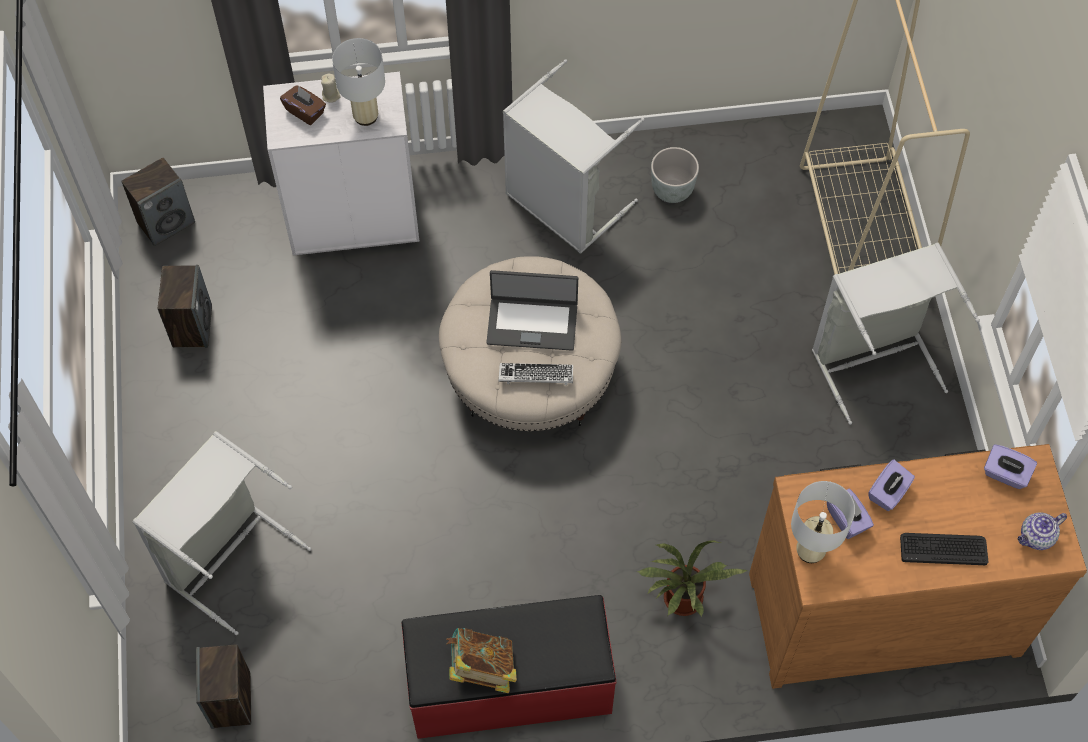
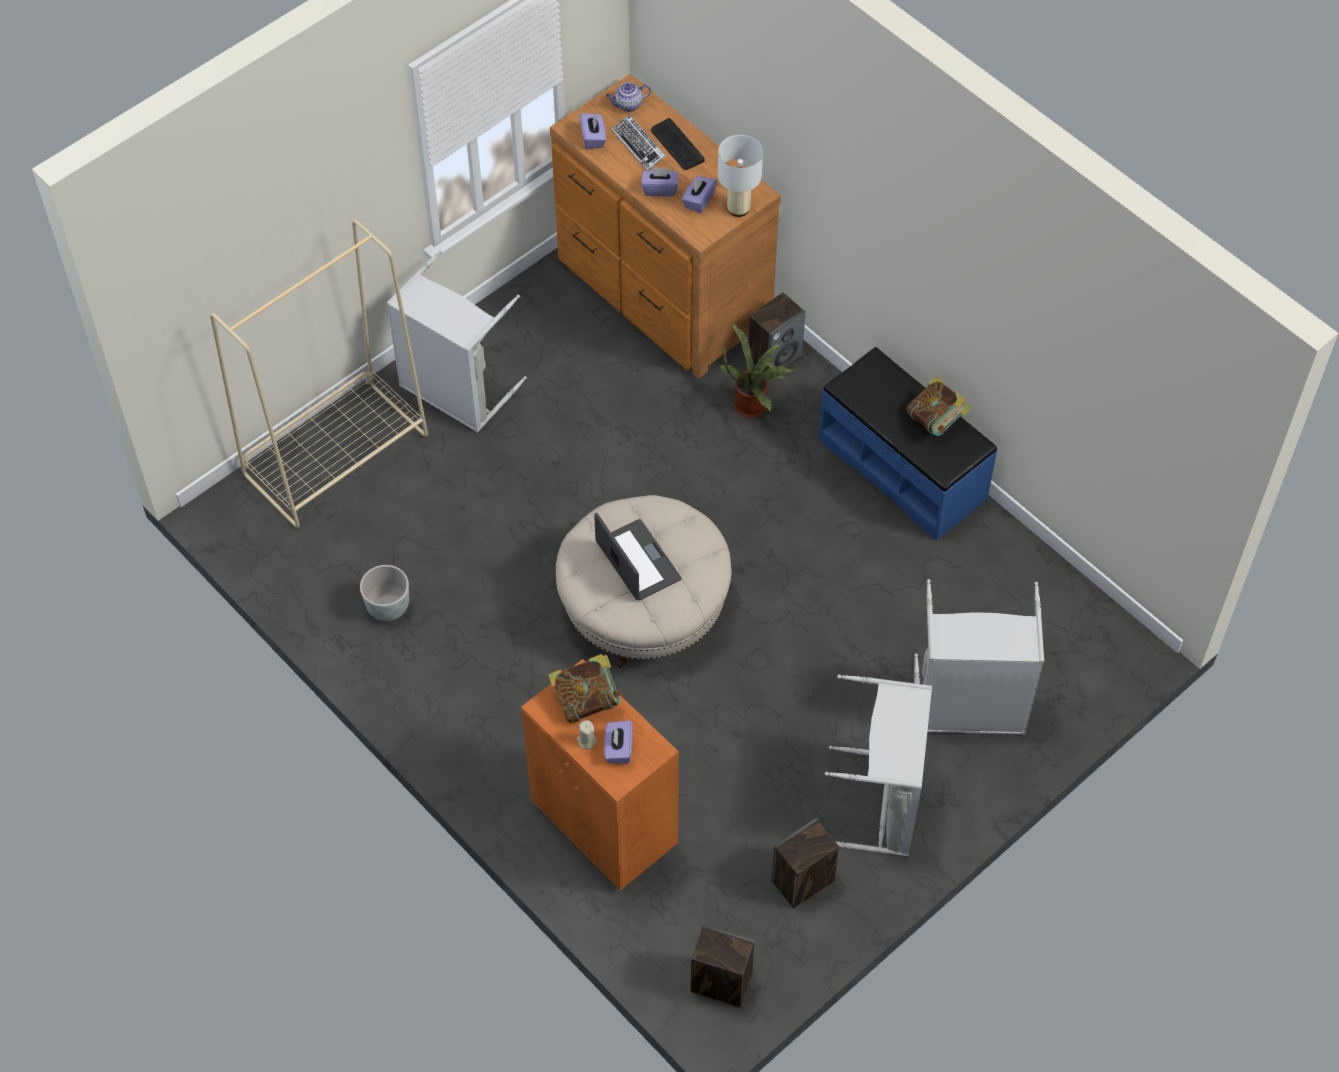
camera: 125 degrees left, 5 degrees down
speaker [196,644,251,729] -> speaker moved to [748,292,806,372]
white cabinet [263,72,420,256] -> orange cabinet [521,659,679,891]
brown tissue box [280,85,326,125] -> purple tissue box [604,720,633,764]
white table lamp [332,38,385,126] -> book [548,654,624,723]
red bench [402,595,616,739] -> blue bench [819,347,997,541]
keyboard [499,363,573,385] -> keyboard moved to [612,114,666,171]
grey laundry basket [503,59,645,254] -> grey laundry basket moved to [825,675,932,856]
teapot [1017,513,1067,550] -> teapot turned 135 degrees clockwise [606,82,651,112]

